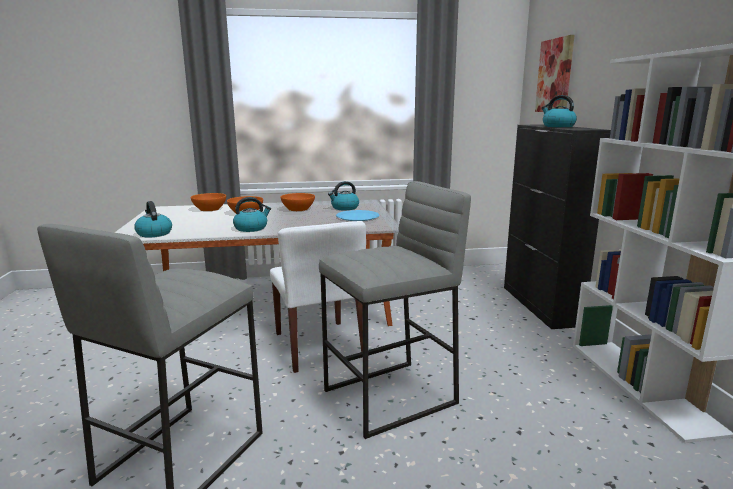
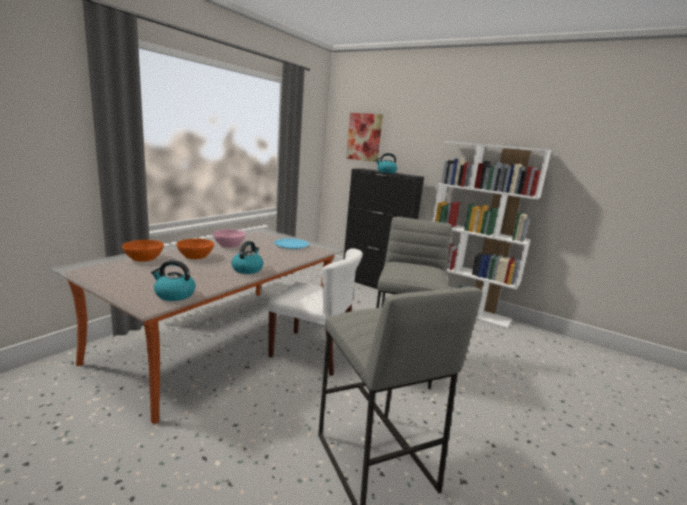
camera: 50 degrees left, 0 degrees up
orange bowl [281,193,315,211] -> pink bowl [213,230,246,248]
kettle [328,181,359,210] -> none

